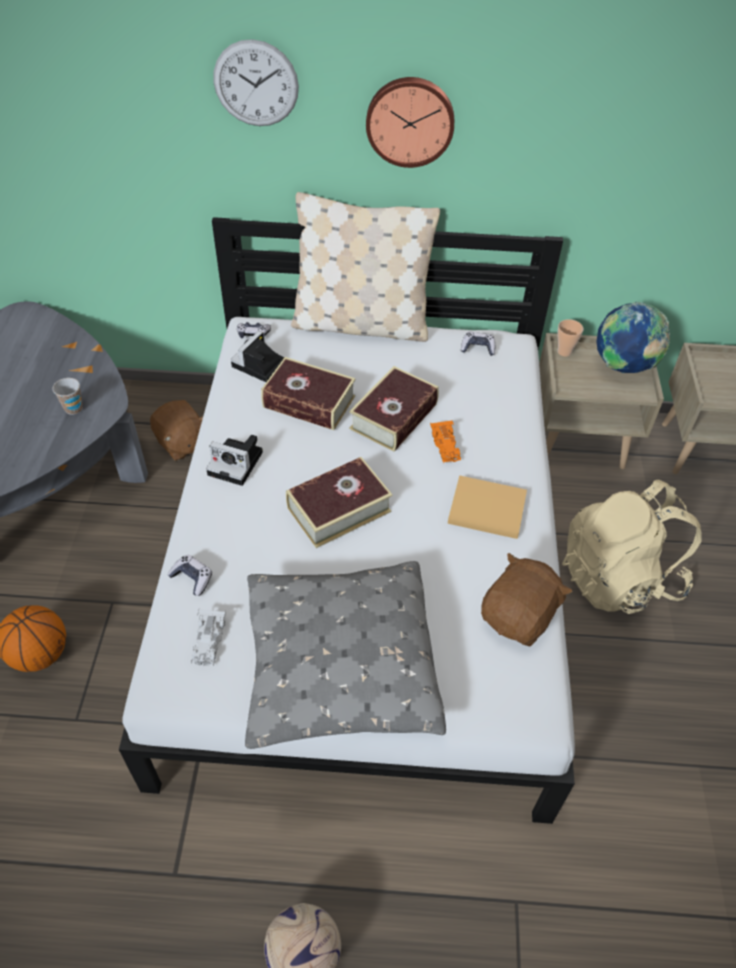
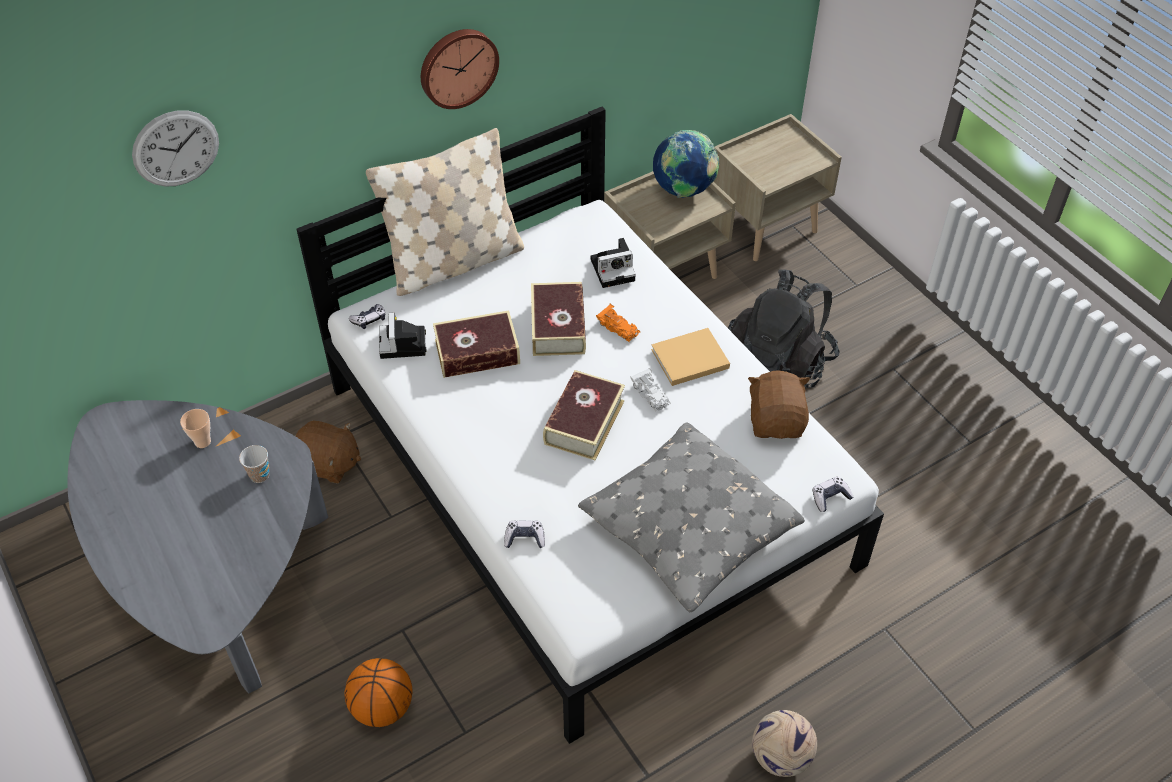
camera: 35 degrees left, 0 degrees up
white toy car [192,610,226,666] -> white toy car moved to [630,368,671,412]
camera [206,435,263,486] -> camera moved to [591,238,636,288]
wall clock [213,39,299,126] -> wall clock moved to [132,111,219,187]
game controller [461,332,495,356] -> game controller moved to [813,477,853,512]
cup [558,319,584,356] -> cup moved to [180,409,211,448]
beige backpack [562,480,702,614] -> black backpack [728,270,839,388]

